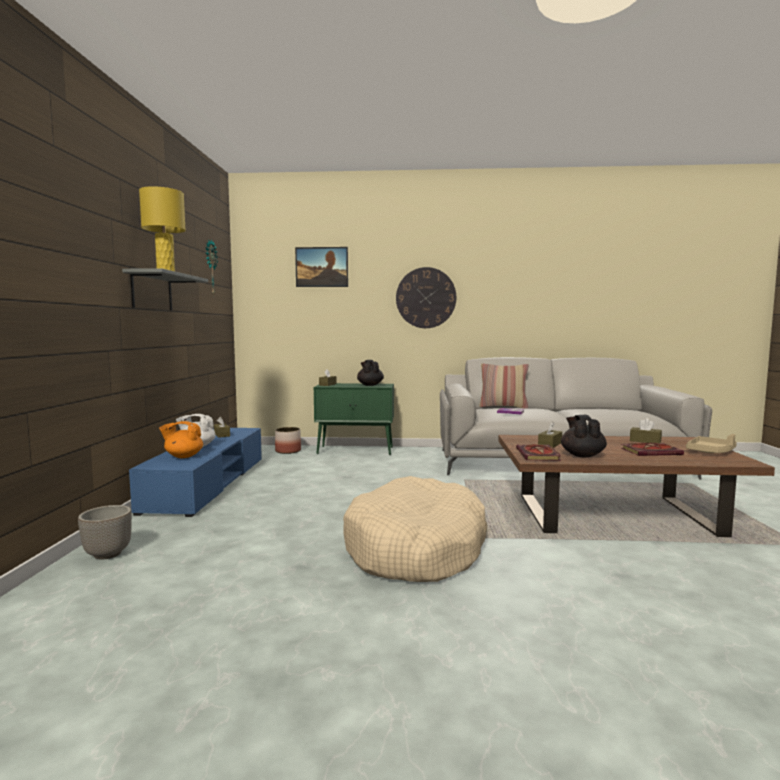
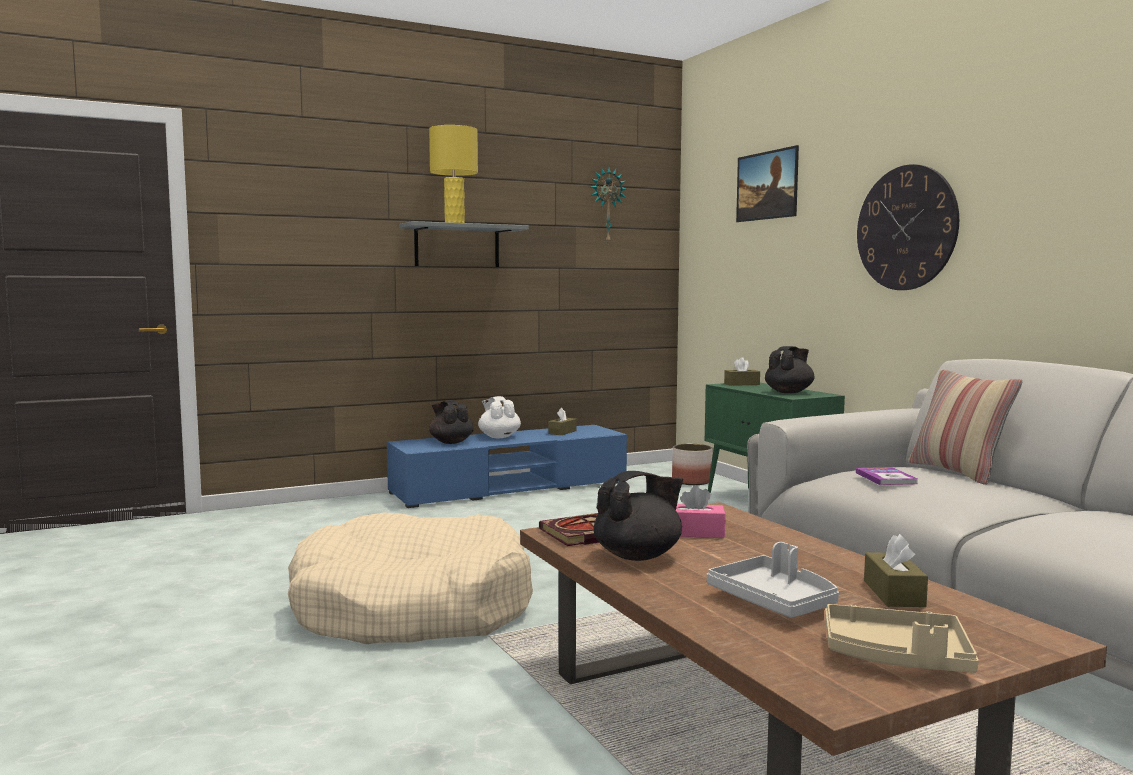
camera: 60 degrees right, 0 degrees up
planter [78,505,132,560] -> none
orange teapot [159,421,203,458] -> black teapot [429,400,474,444]
brown tissue box [538,421,562,448] -> pink tissue box [676,485,726,538]
book [621,443,684,456] -> grey tray [707,542,839,618]

